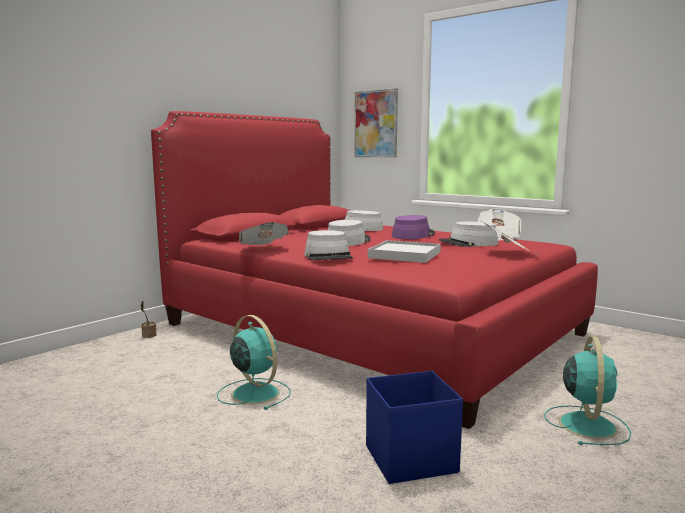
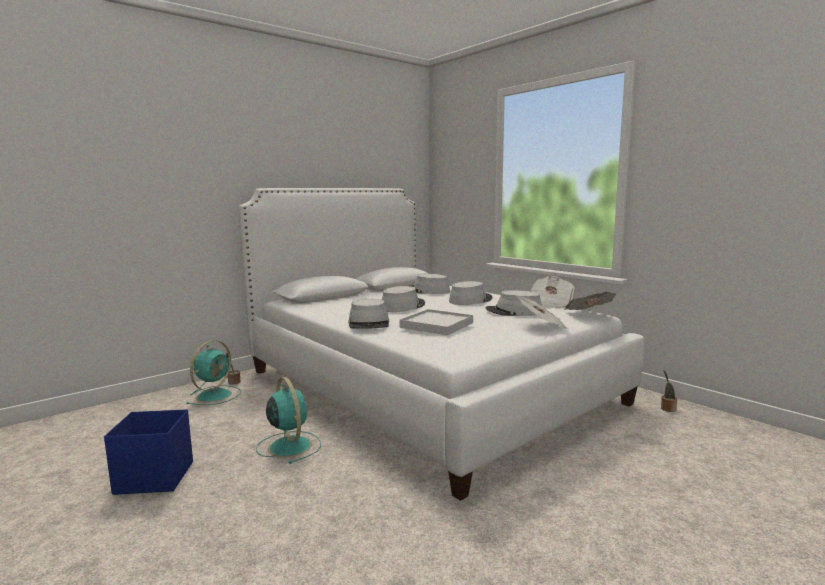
camera: 10 degrees right, 0 degrees up
red bed [151,111,598,429] -> white bed [238,188,644,501]
newspaper [239,222,289,245] -> newspaper moved to [565,292,616,310]
picture [355,88,398,158] -> none
blue storage box [366,371,463,484] -> blue storage box moved to [104,409,193,495]
purple hat [392,215,435,239] -> grey hat [449,281,493,305]
turquoise fan [544,336,631,445] -> turquoise fan moved to [186,340,241,405]
none -> potted plant [661,370,677,412]

